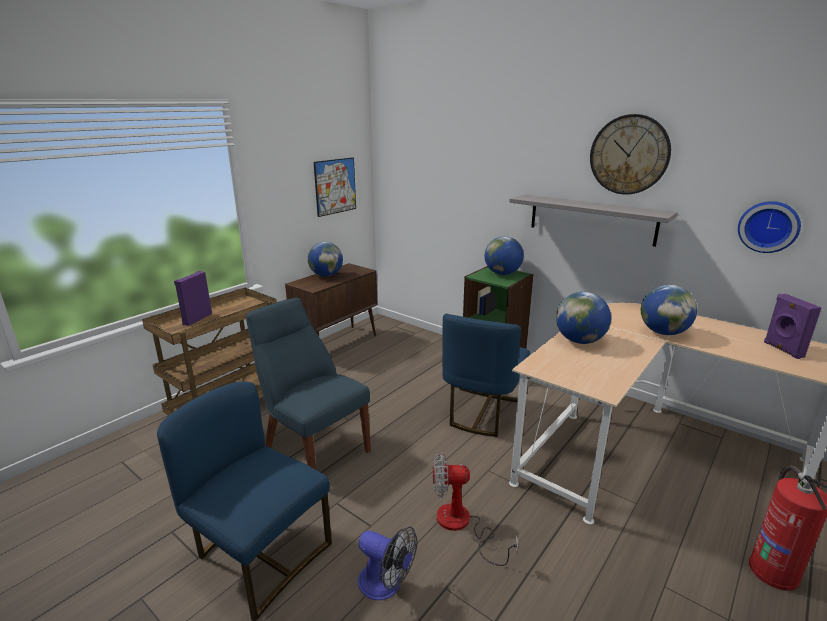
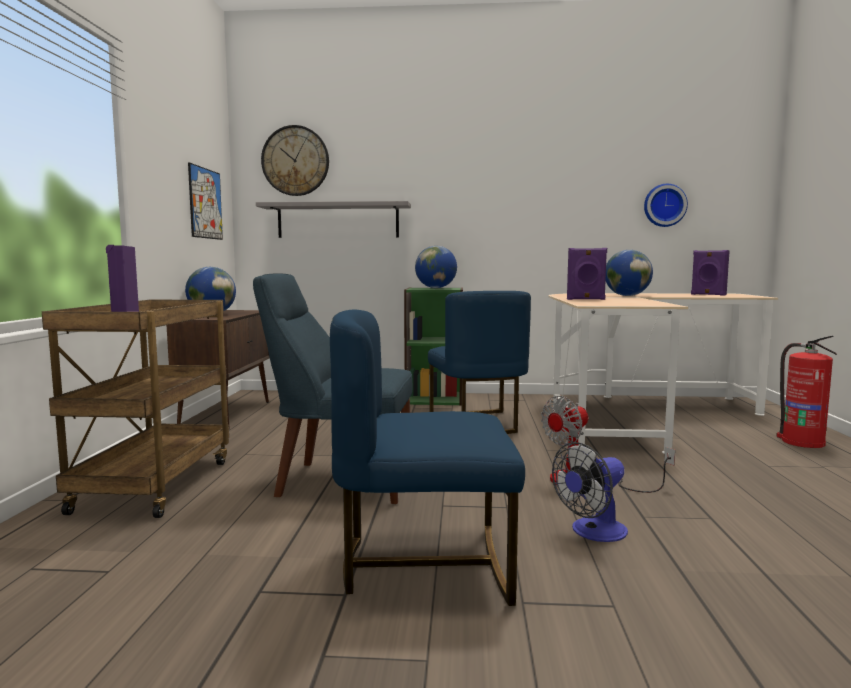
camera: 35 degrees left, 15 degrees down
fan [358,527,417,600] -> fan turned 150 degrees clockwise [552,442,628,542]
grey shelf [509,194,677,247] -> grey shelf moved to [256,201,411,238]
globe [556,292,611,344] -> purple speaker [567,248,607,300]
wall clock [590,114,671,195] -> wall clock moved to [261,125,329,196]

